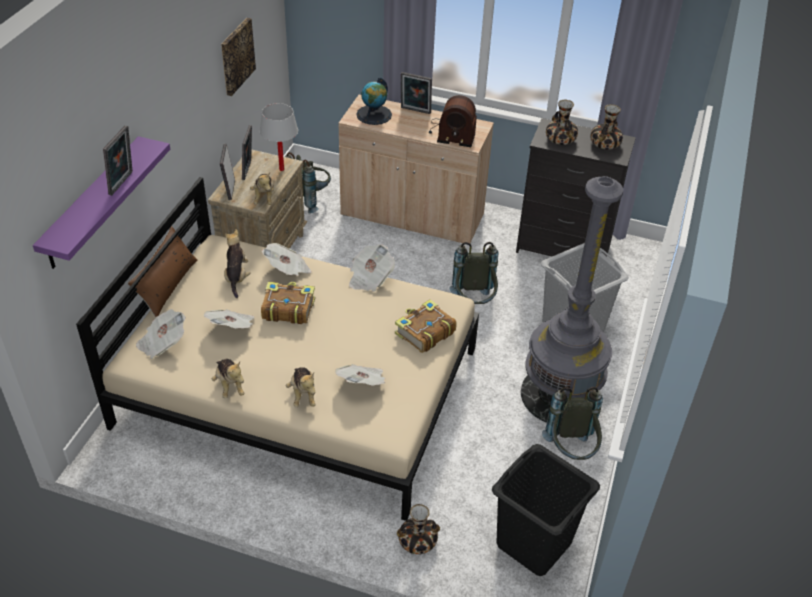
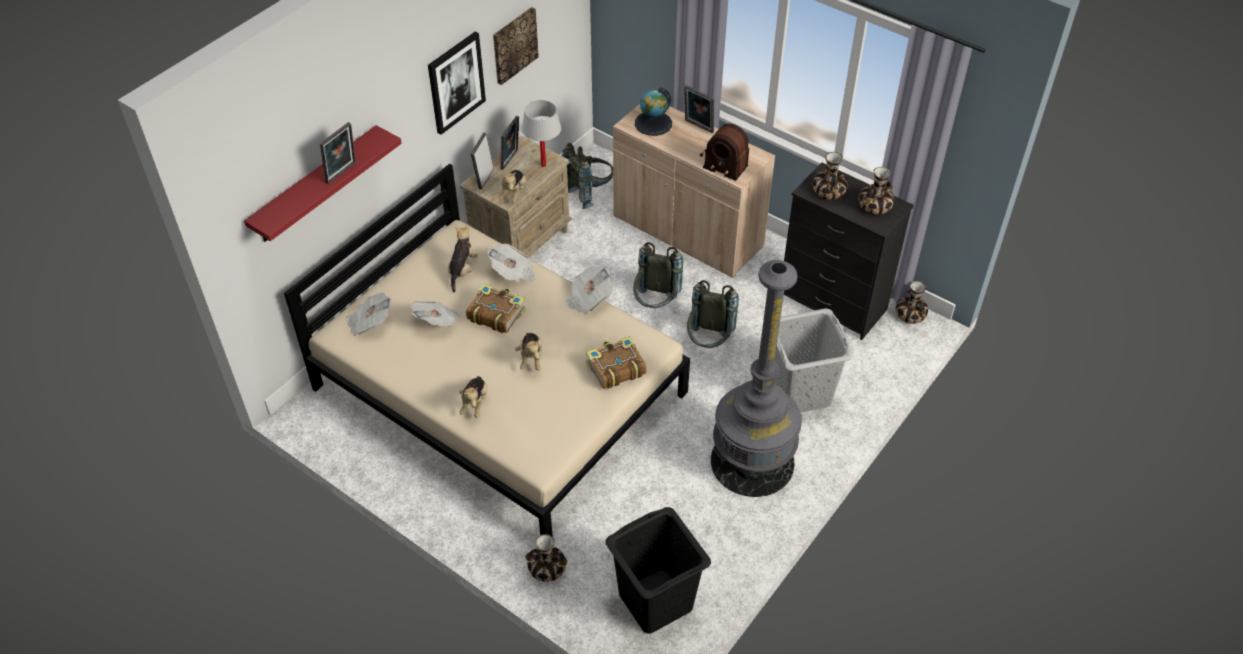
camera: 20 degrees right, 5 degrees up
purple shelf [33,136,170,269] -> red shelf [244,125,402,242]
brown pillow [128,226,197,318] -> none
plush toy [211,359,244,399] -> plush toy moved to [515,333,542,371]
newspaper [335,364,386,386] -> none
grey backpack [542,387,603,460] -> grey backpack moved to [633,242,683,308]
none -> picture [428,32,486,135]
none -> vase [895,281,928,324]

